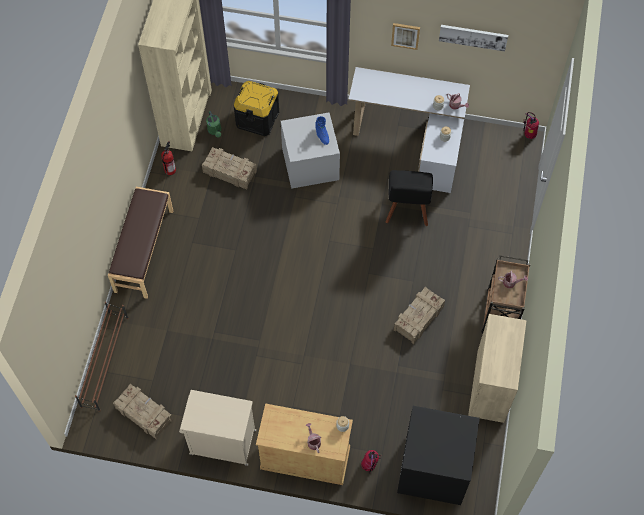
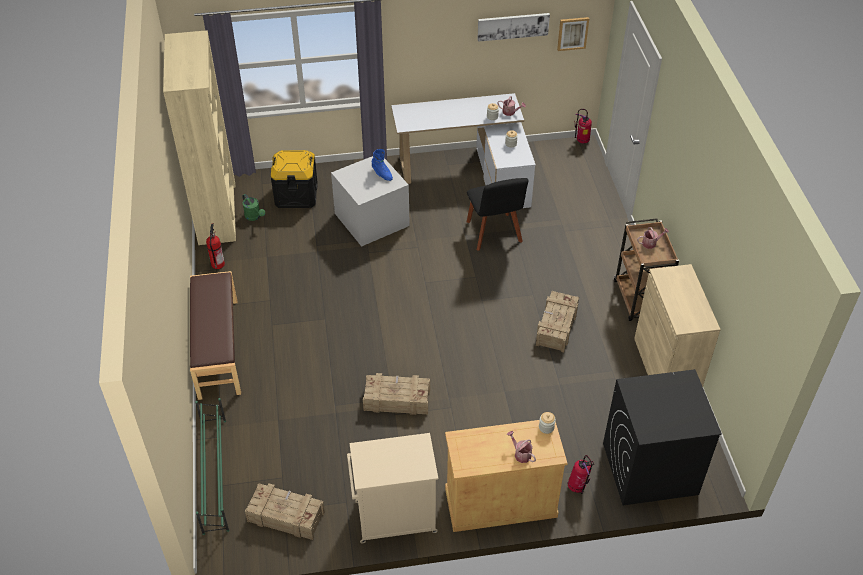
camera: 20 degrees left, 15 degrees down
brown shoe rack [75,302,129,412] -> green shoe rack [195,398,229,535]
crate [202,147,257,190] -> crate moved to [363,373,430,415]
picture [391,23,420,50] -> picture moved to [557,17,589,51]

